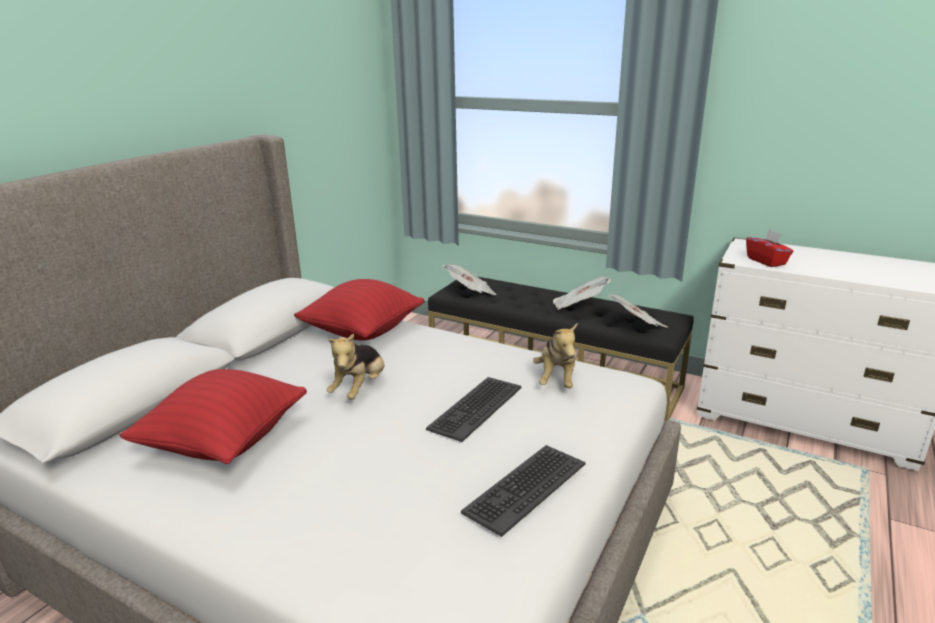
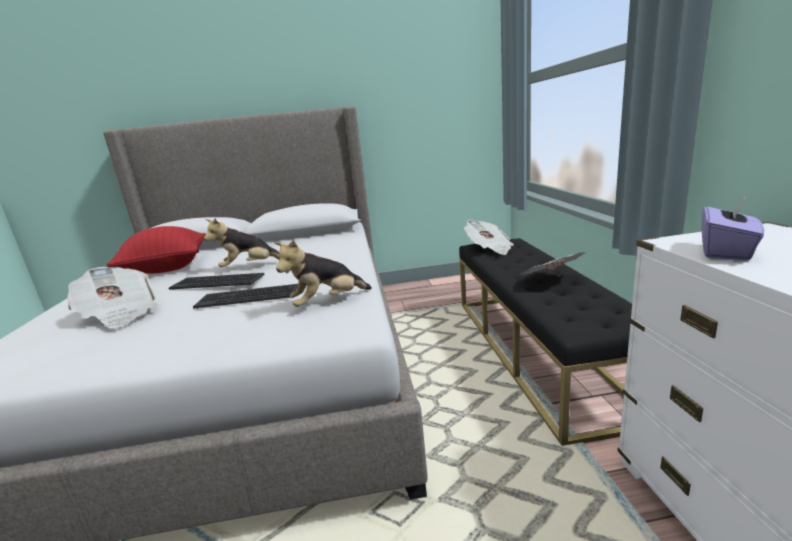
camera: 55 degrees right, 5 degrees down
red pillow [294,279,425,340] -> none
keyboard [461,445,586,537] -> keyboard moved to [169,273,265,290]
newspaper [609,294,667,327] -> newspaper moved to [67,267,157,328]
red tissue box [746,229,793,267] -> purple tissue box [702,196,764,260]

